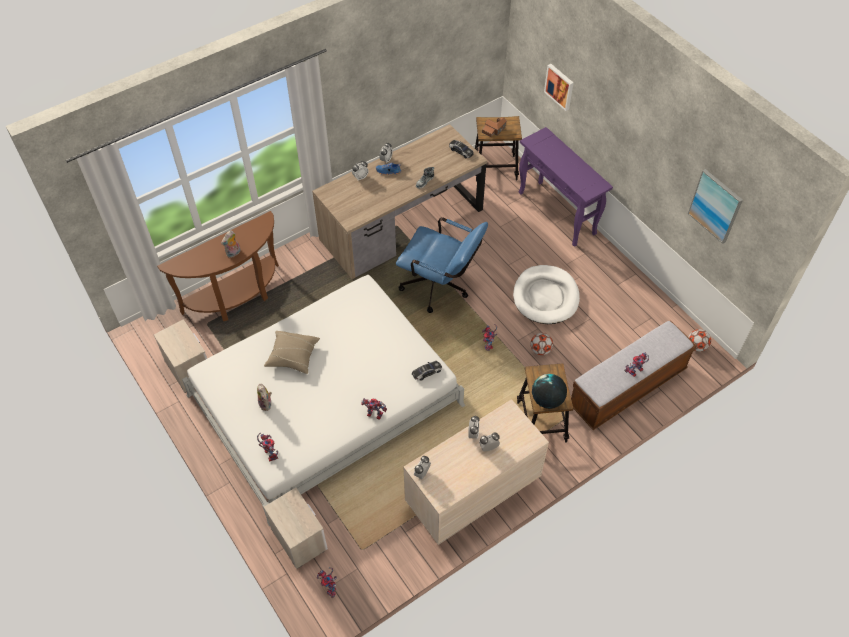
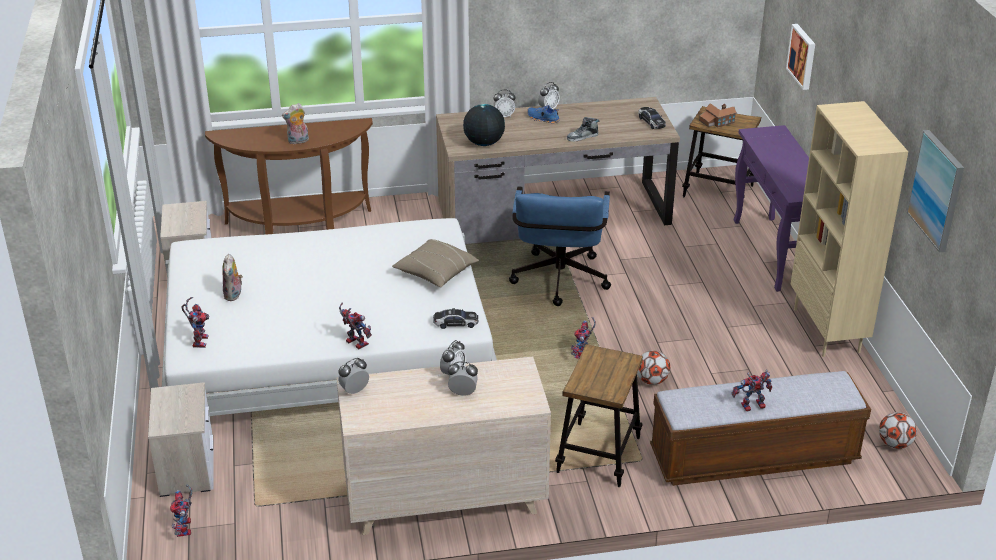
camera: 25 degrees right, 20 degrees down
beige pillow [264,331,320,374] -> beige pillow moved to [392,239,479,287]
blue office chair [396,217,488,313] -> blue office chair turned 45 degrees clockwise [509,186,611,306]
white dog bed [513,265,580,324] -> none
globe [532,374,567,409] -> globe moved to [463,104,505,146]
none -> beige bookcase [791,101,908,357]

